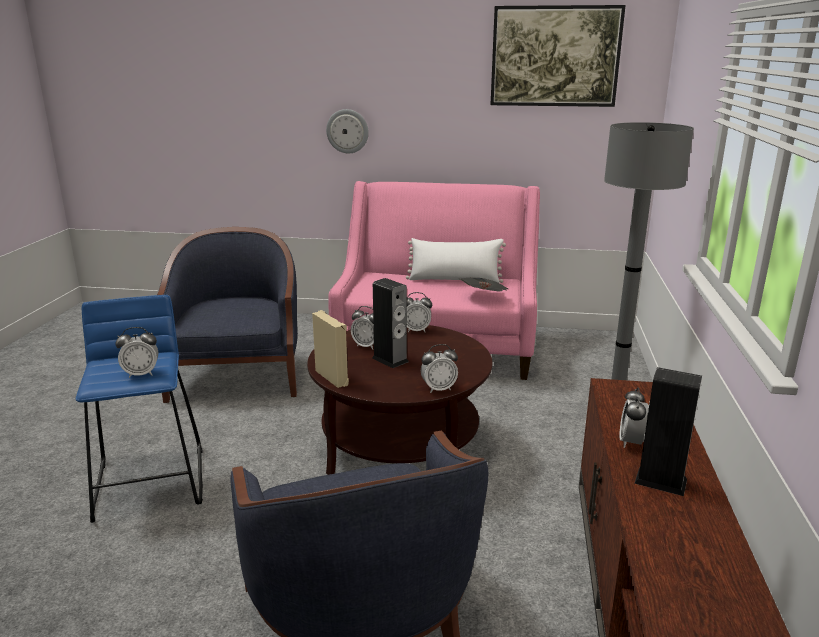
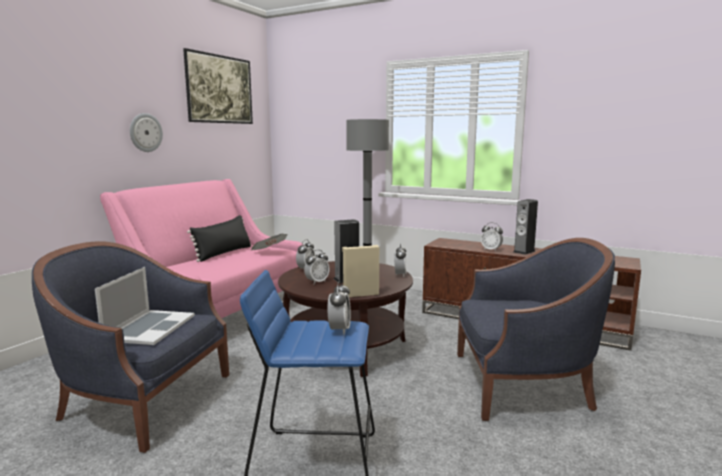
camera: 70 degrees left, 10 degrees down
wall clock [326,109,369,153] -> wall clock moved to [130,113,163,152]
white pillow [406,238,506,283] -> black pillow [187,215,251,262]
none -> laptop [95,267,195,345]

